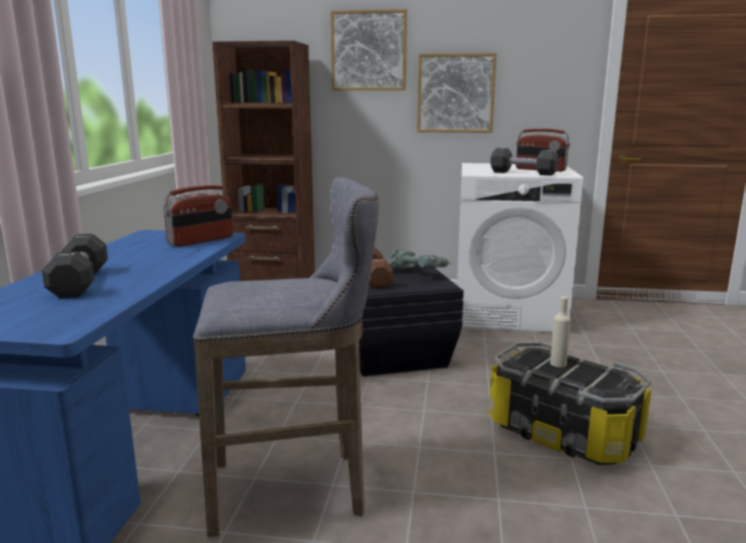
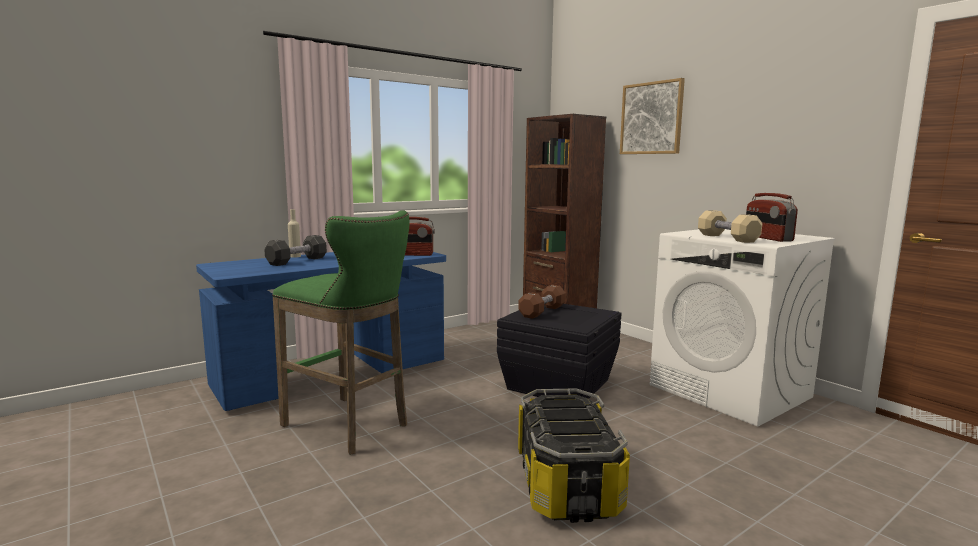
camera: 45 degrees right, 5 degrees down
grey stool [193,177,379,537] -> green stool [272,210,409,455]
power drill [391,249,452,269] -> none
picture [417,53,497,133] -> none
black dumbbell [490,148,559,176] -> beige dumbbell [698,210,762,243]
beige bottle [550,296,571,367] -> beige bottle moved to [288,209,301,258]

